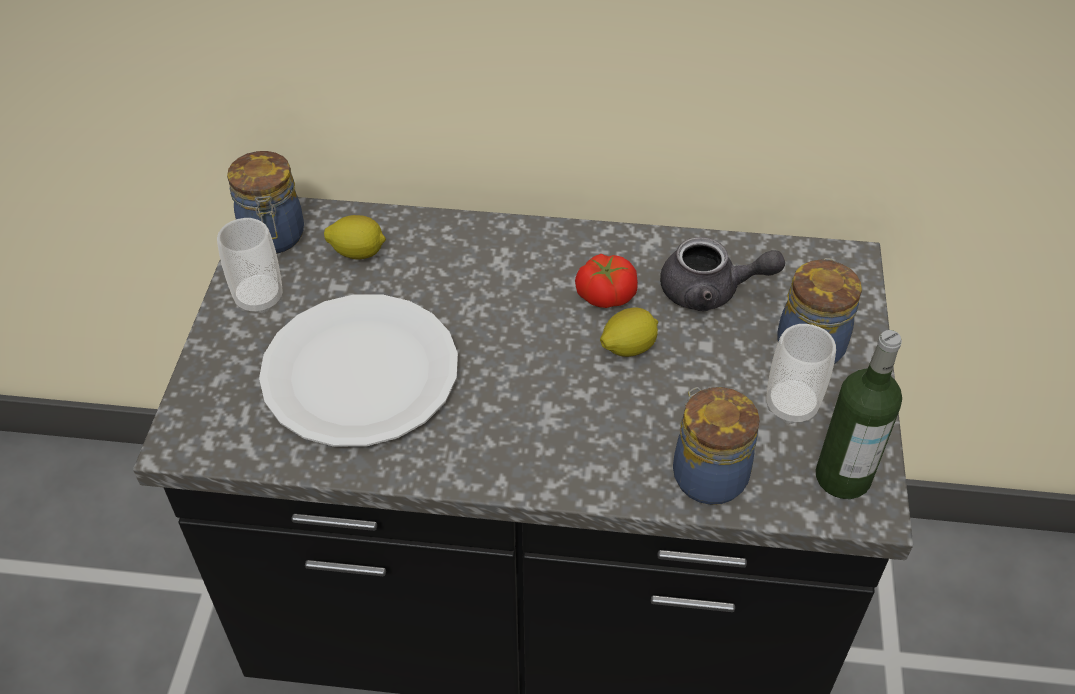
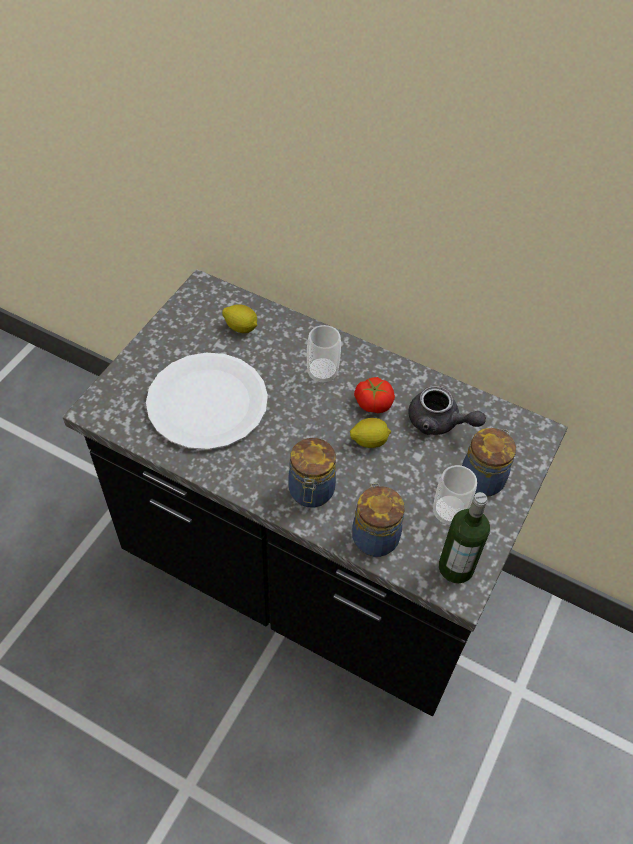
camera: 20 degrees right, 5 degrees up
cup [217,218,283,314] -> cup moved to [307,325,341,384]
jar [227,151,304,254] -> jar moved to [288,438,336,507]

